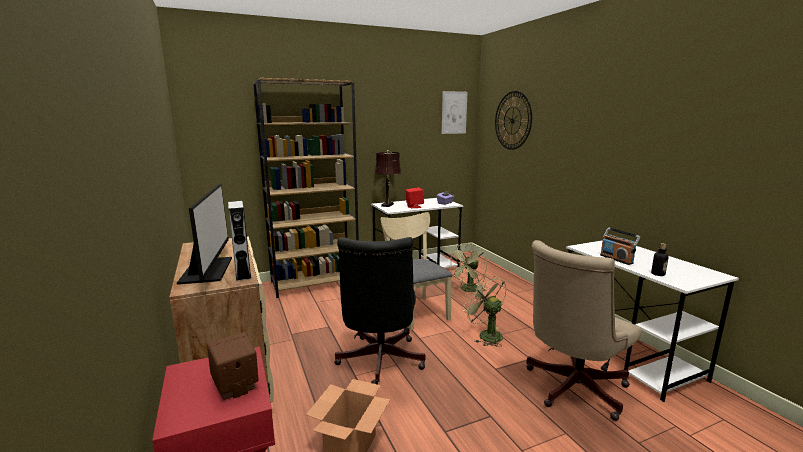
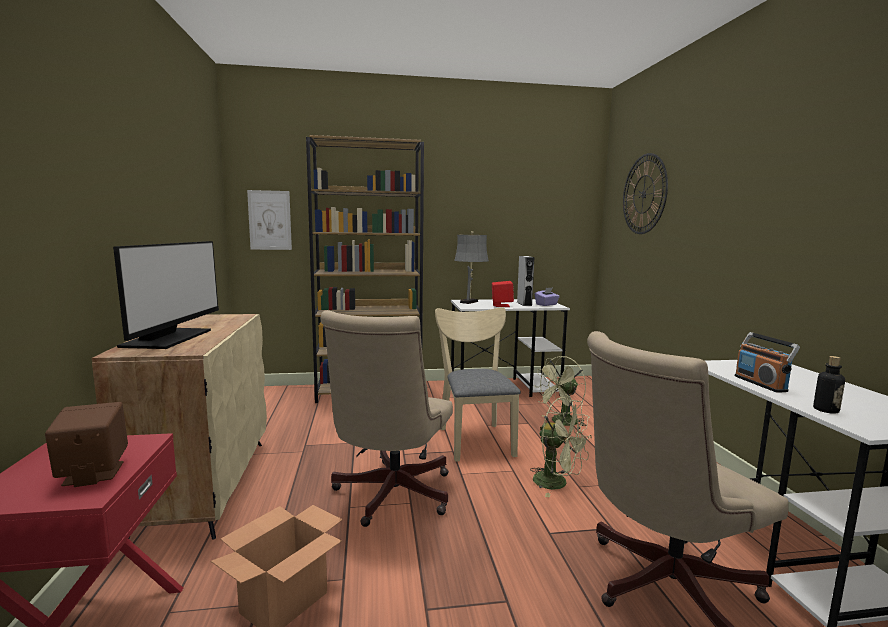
camera: 15 degrees right, 5 degrees down
grey speaker [228,201,251,281] -> grey speaker moved to [517,256,534,306]
black office chair [334,237,426,385] -> beige office chair [320,310,453,527]
brown table lamp [374,150,402,207] -> grey table lamp [454,231,489,304]
picture [442,91,468,134] -> picture moved to [247,190,292,250]
green fan [462,275,507,347] -> green fan turned 150 degrees clockwise [530,397,592,498]

